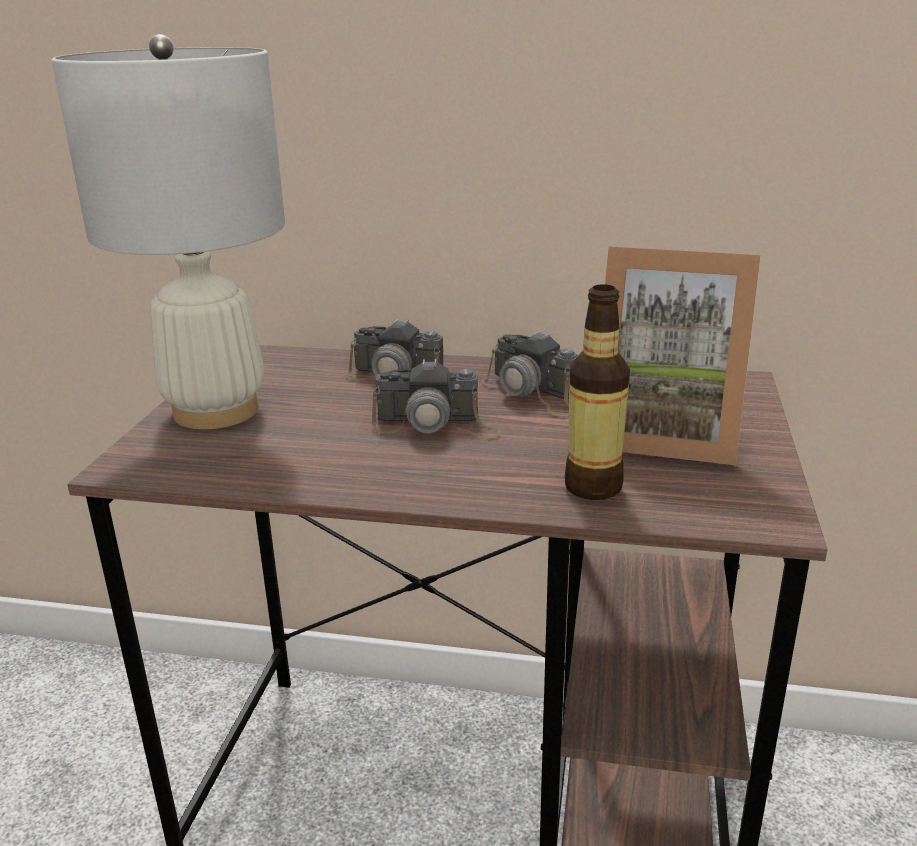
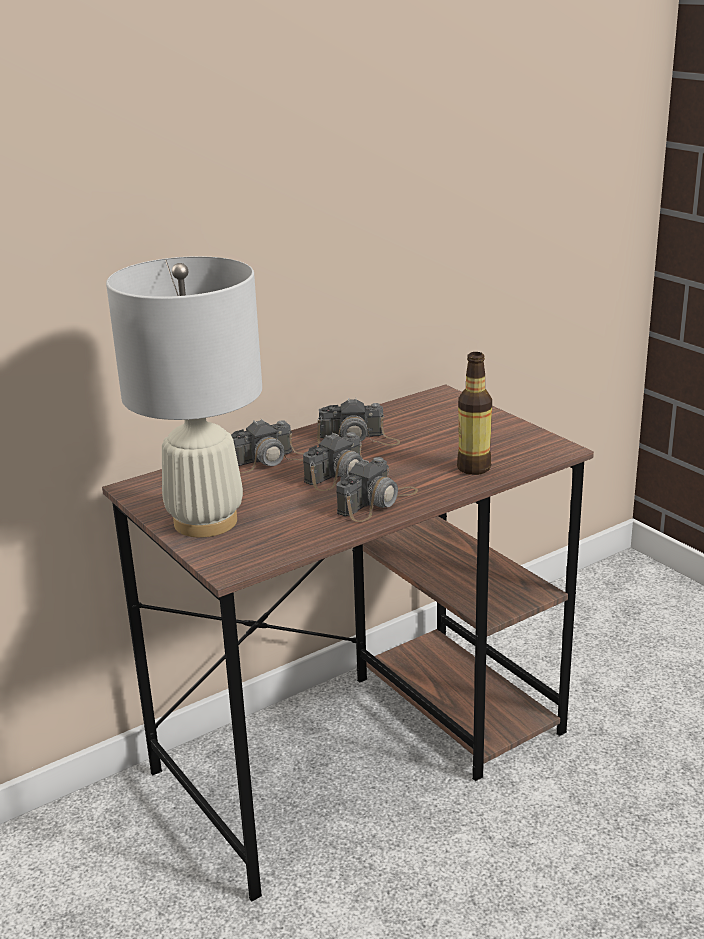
camera: 45 degrees left, 0 degrees up
picture frame [605,247,761,465] -> none
none -> camera [337,457,418,522]

